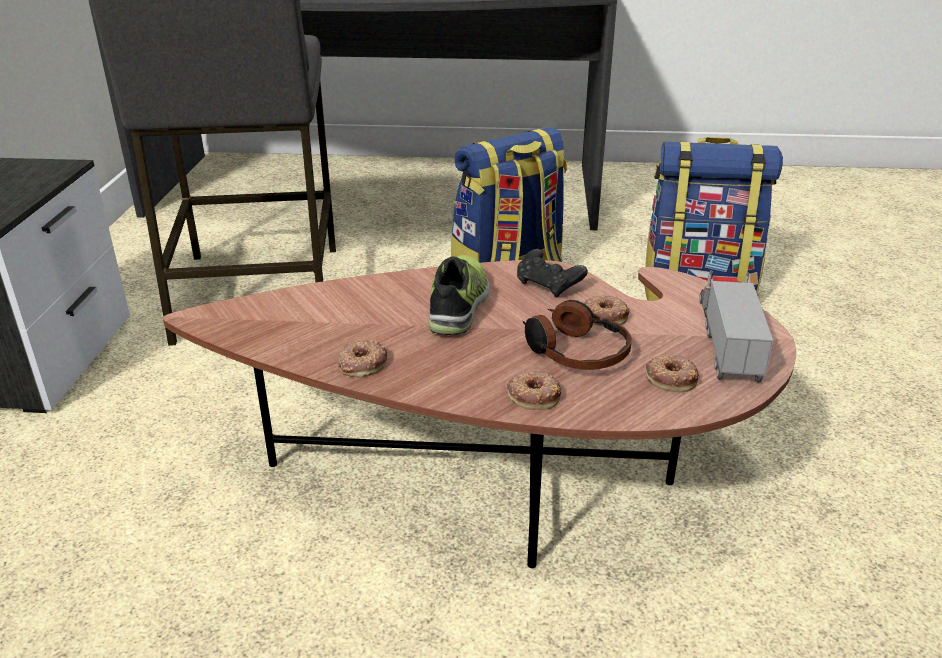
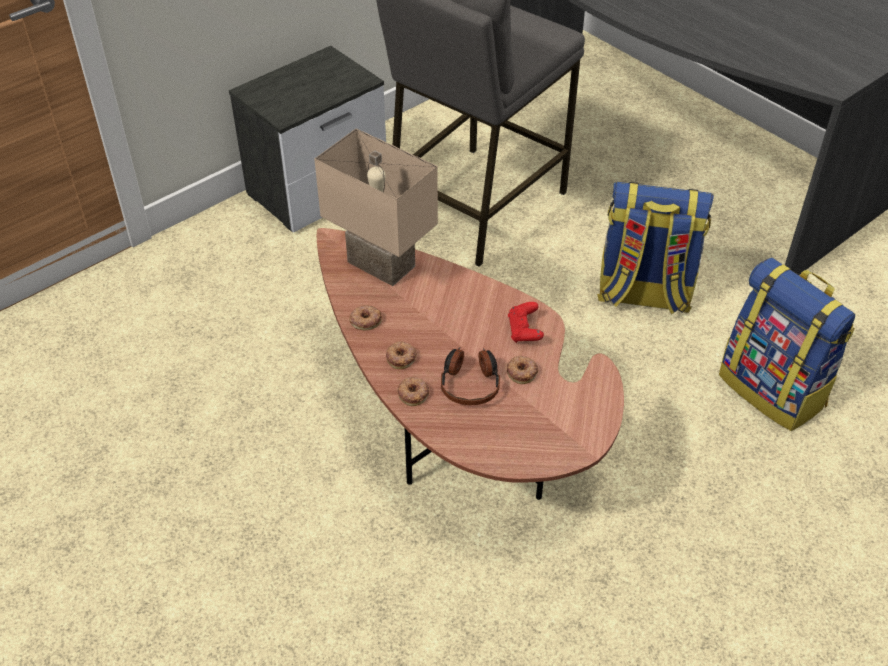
camera: 45 degrees right, 15 degrees up
shoe [429,255,490,335] -> none
black game controller [517,249,588,298] -> red game controller [508,302,544,343]
donut [646,354,700,392] -> donut moved to [386,341,417,369]
toy truck [699,271,773,383] -> none
none -> beige table lamp [314,129,438,286]

